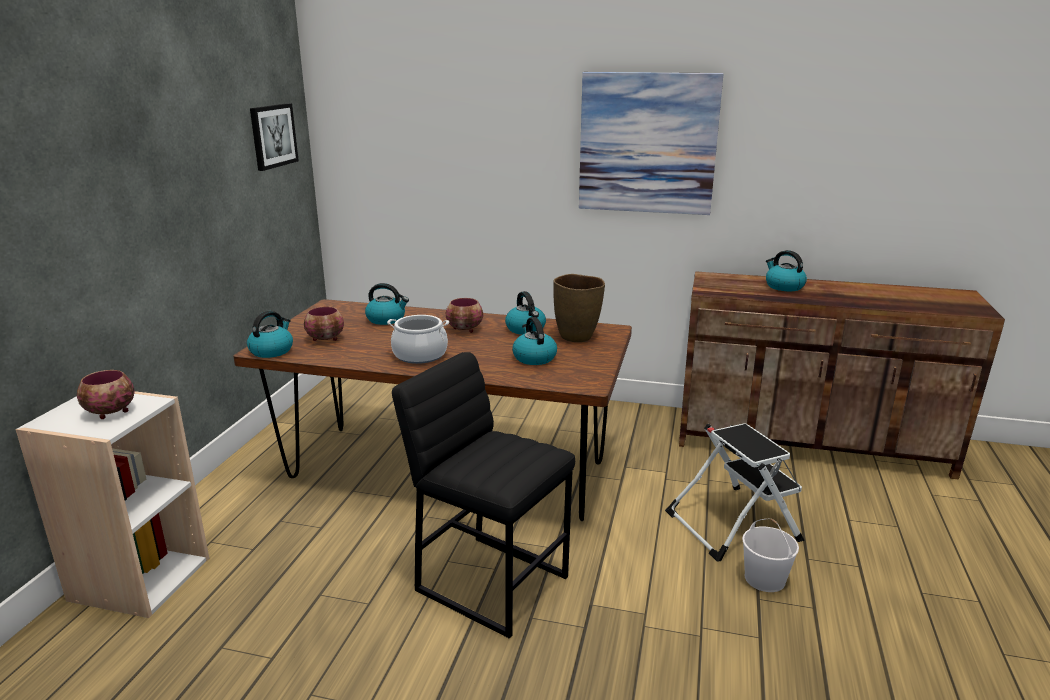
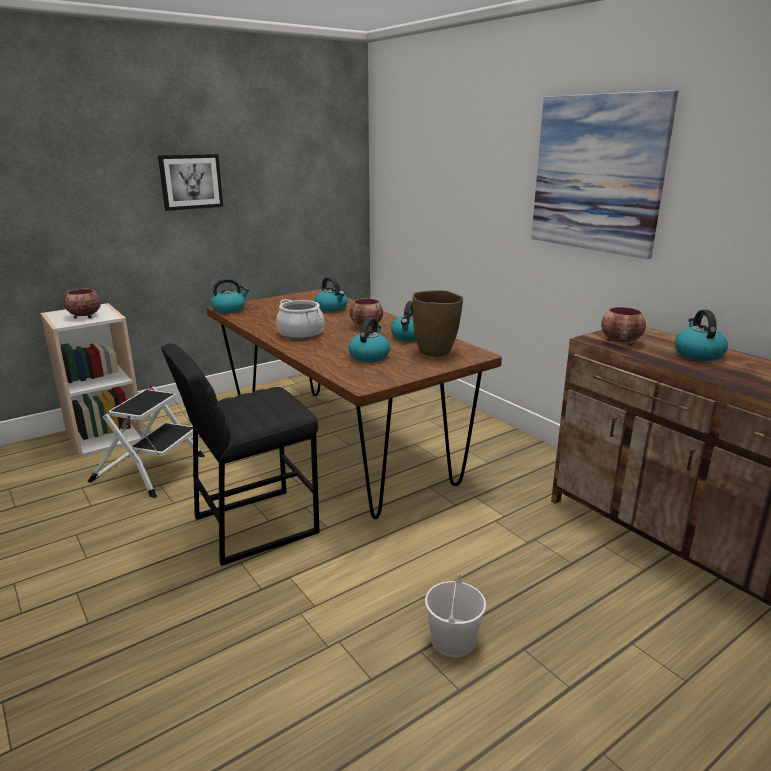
camera: 40 degrees right, 0 degrees up
picture [250,103,299,171] -> picture moved to [158,154,223,211]
bowl [304,307,344,341] -> bowl moved to [601,307,646,346]
black chair [392,352,575,639] -> black chair turned 105 degrees counterclockwise [161,343,320,566]
step ladder [665,423,804,562] -> step ladder moved to [87,385,205,498]

